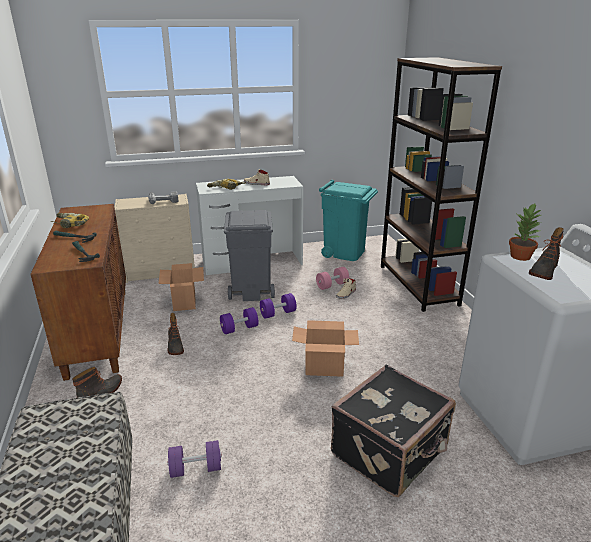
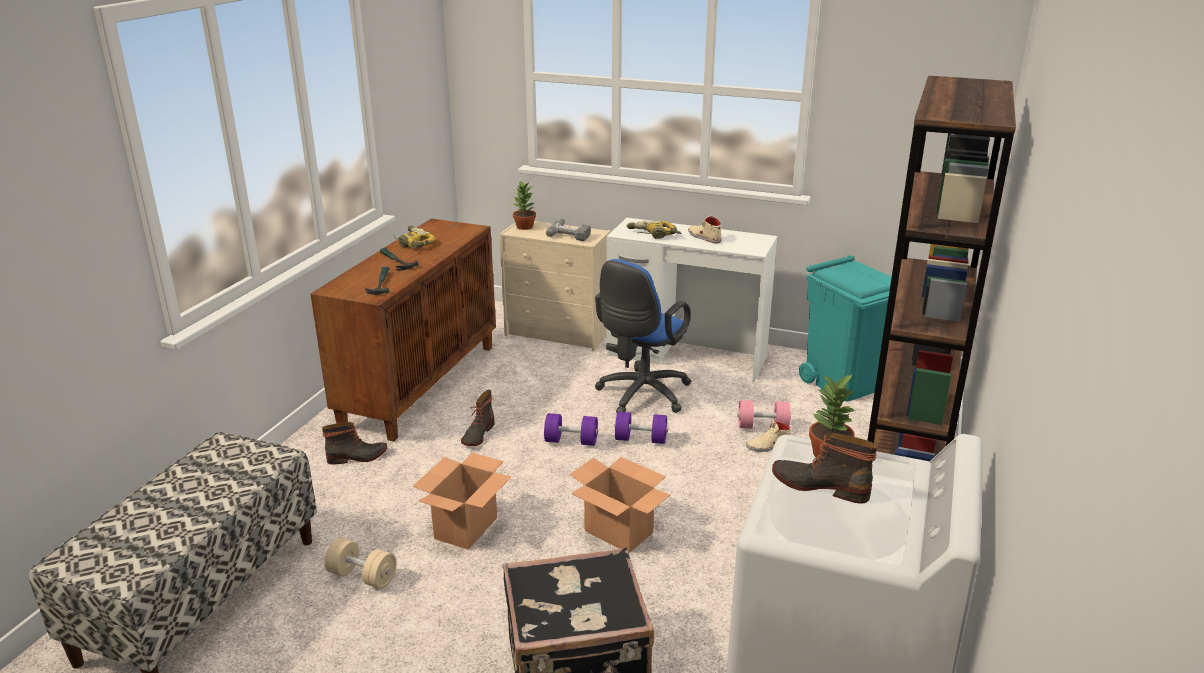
camera: 35 degrees right, 0 degrees up
cardboard box [158,263,204,311] -> cardboard box moved to [413,453,511,550]
purple dumbbell [167,440,222,478] -> beige dumbbell [324,538,397,589]
grey trash can [224,210,275,301] -> blue office chair [595,259,691,413]
boot [529,227,564,280] -> boot turned 45 degrees clockwise [772,433,877,504]
none -> potted plant [512,182,536,230]

